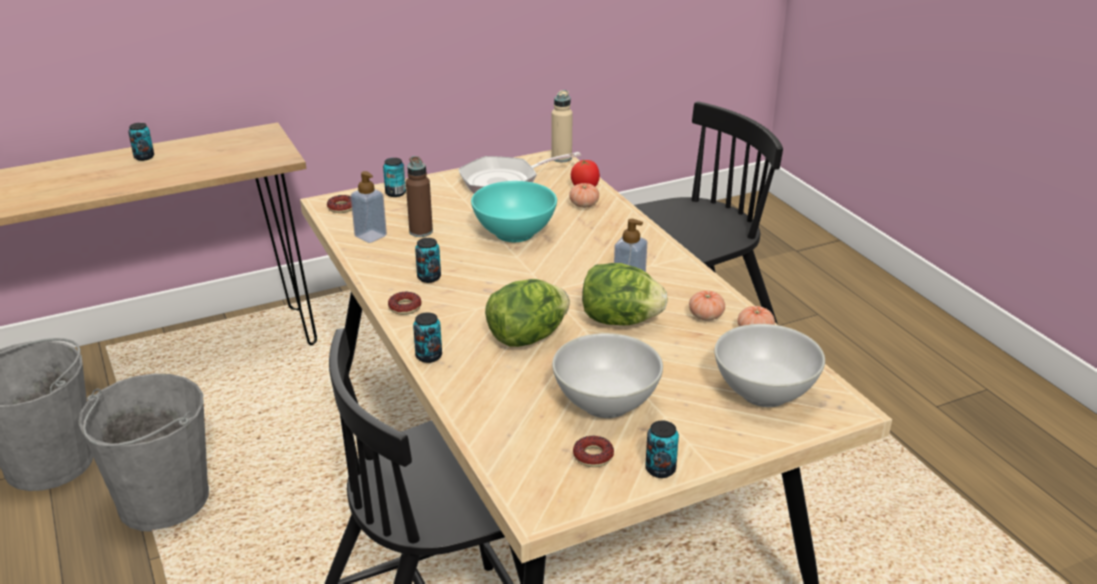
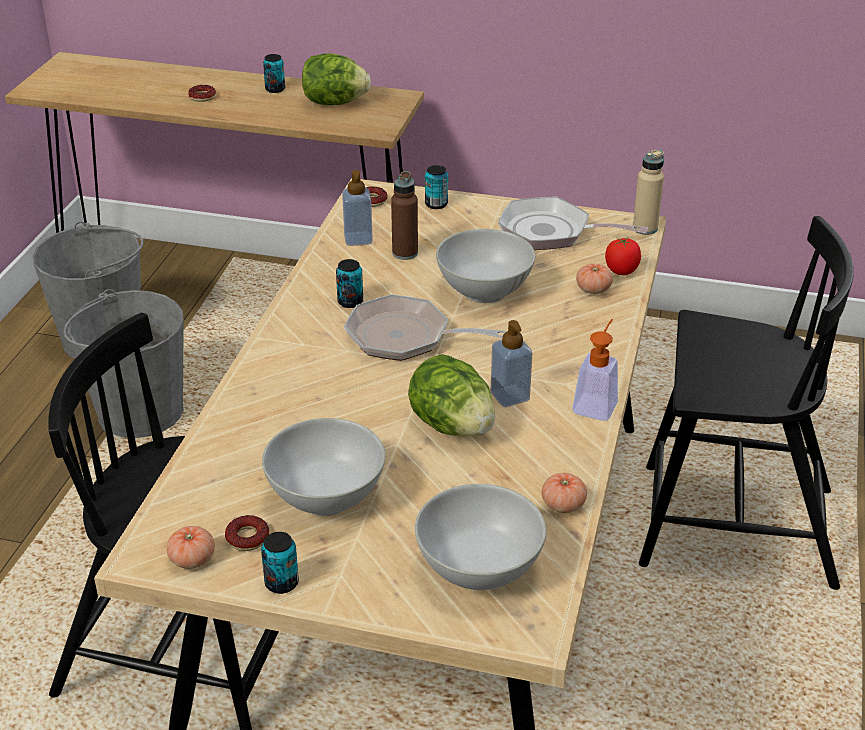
camera: 40 degrees right, 5 degrees up
donut [388,292,421,315] -> donut moved to [188,85,216,102]
can [413,312,442,363] -> none
turquoise bowl [471,181,557,242] -> white bowl [436,229,535,303]
lettuce [485,279,570,347] -> lettuce moved to [302,53,371,105]
tomato [689,290,725,321] -> tomato moved to [167,526,215,569]
none -> frying pan [344,294,507,361]
none -> soap dispenser [572,319,618,421]

